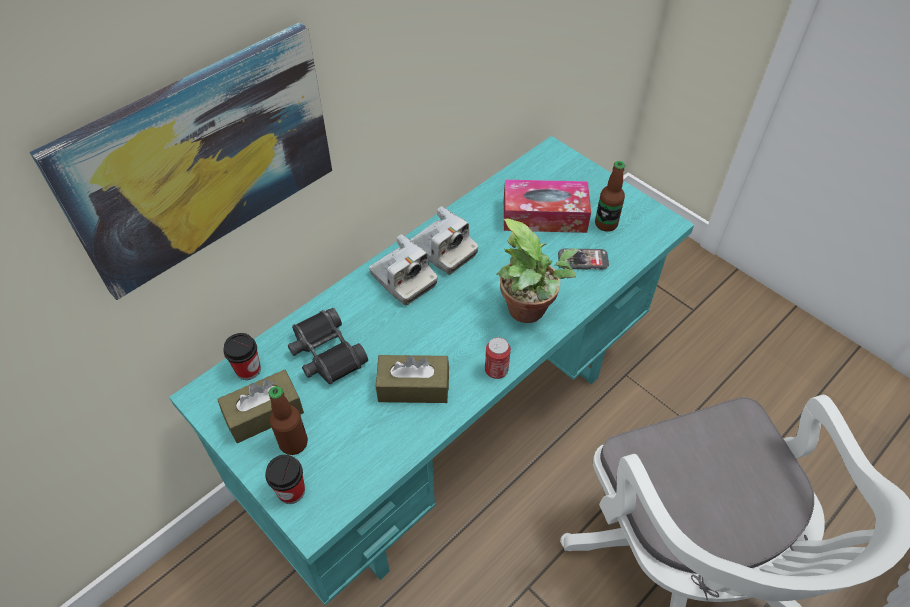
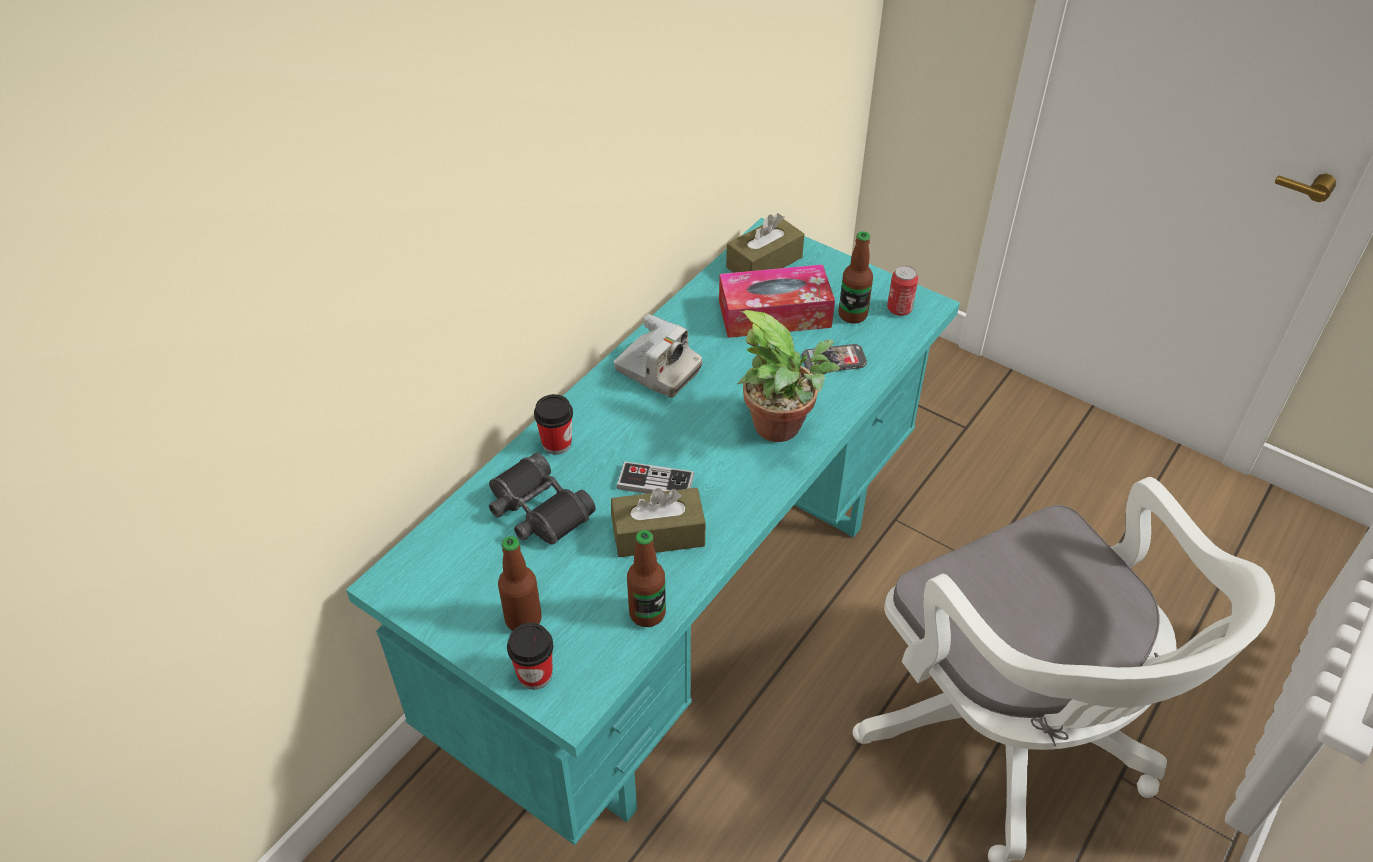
camera: 10 degrees left, 5 degrees down
picture [30,22,332,300] -> none
brown tissue box [217,369,304,443] -> brown tissue box moved to [726,213,804,273]
cup [223,333,261,380] -> cup moved to [534,394,573,455]
camera [369,234,438,305] -> none
can [485,337,511,379] -> can moved to [887,266,918,316]
none -> game controller [616,461,694,494]
none -> bottle [627,530,666,627]

